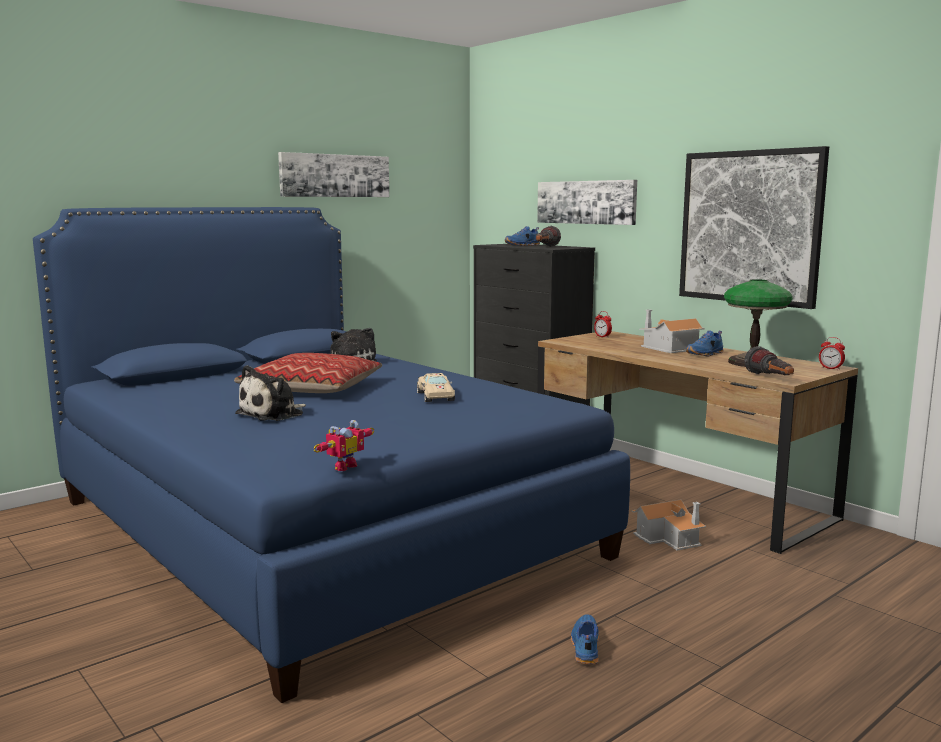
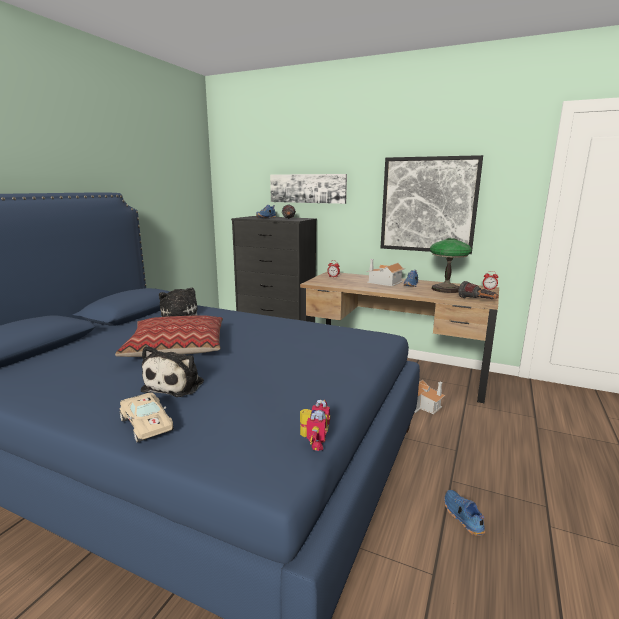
camera: 25 degrees left, 5 degrees up
picture [278,152,389,197] -> none
beige toy car [417,373,455,402] -> beige toy car moved to [120,392,173,442]

